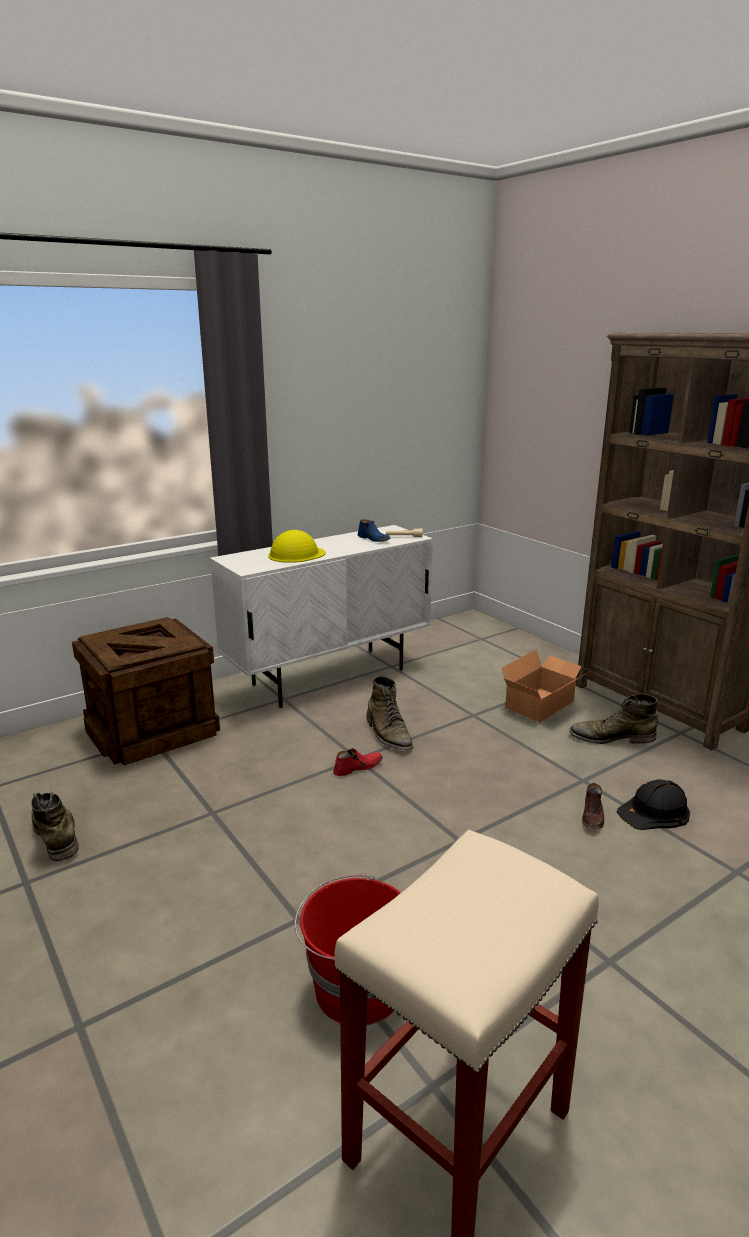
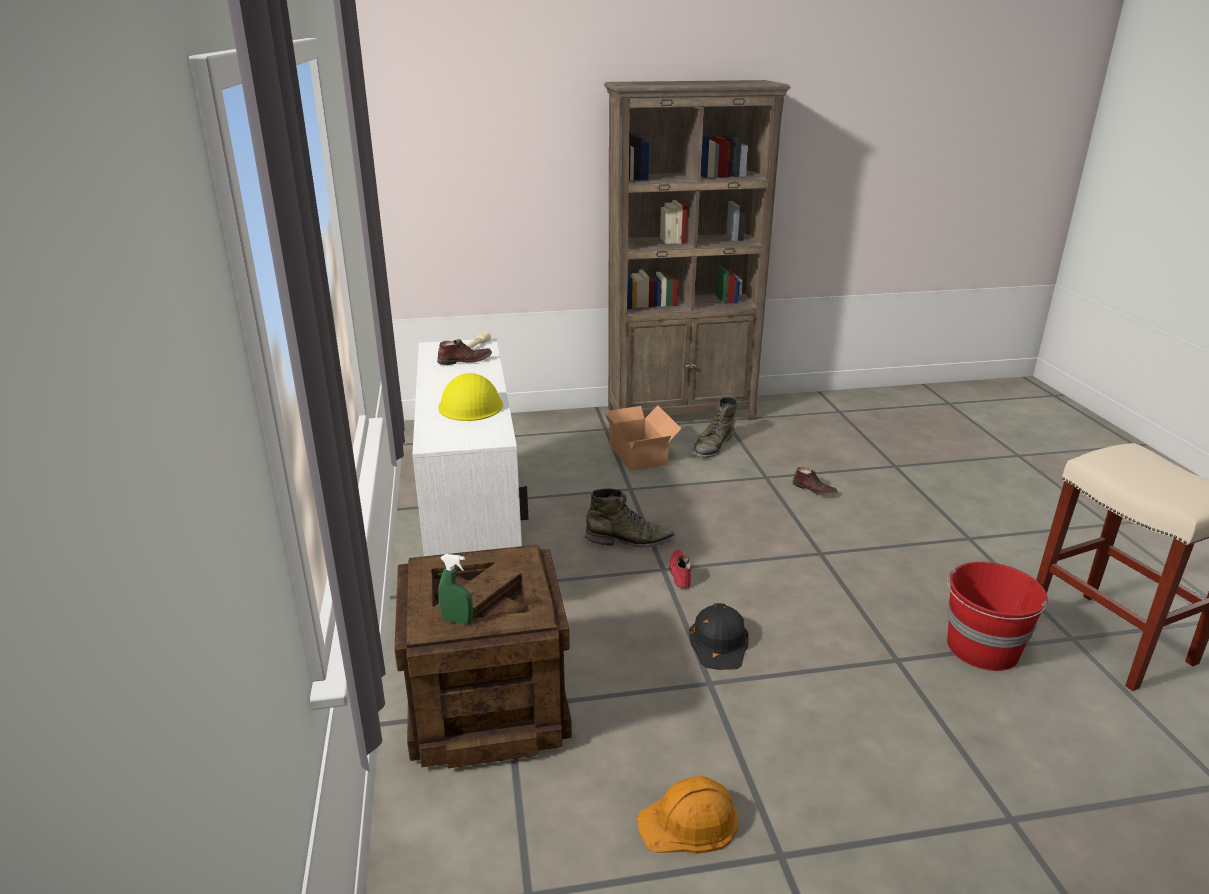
camera: 65 degrees left, 5 degrees up
green boot [31,792,79,861] -> orange hard hat [637,776,739,854]
blue shoe [358,519,391,542] -> brown shoe [437,339,492,365]
black hard hat [616,779,690,830] -> black hard hat moved to [689,603,749,670]
none -> green spray bottle [438,554,473,624]

